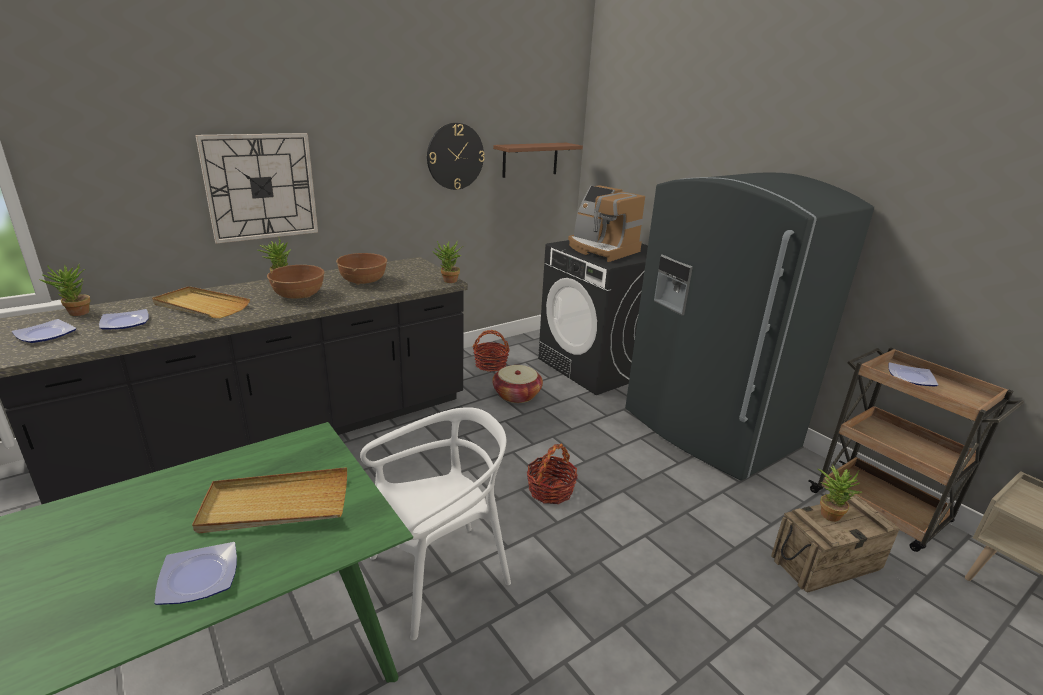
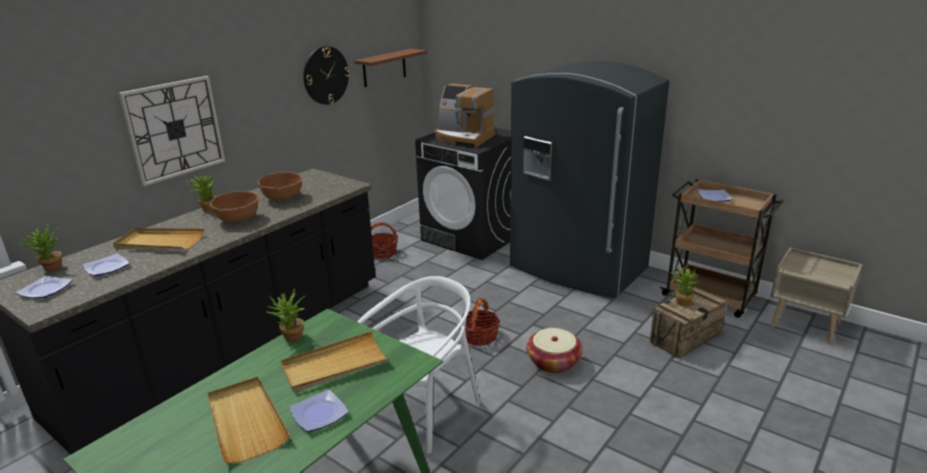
camera: 15 degrees left, 0 degrees up
potted plant [432,241,463,283] -> potted plant moved to [266,288,305,342]
basket [492,365,543,403] -> basket moved to [526,328,583,373]
none -> beige tray [207,377,290,463]

